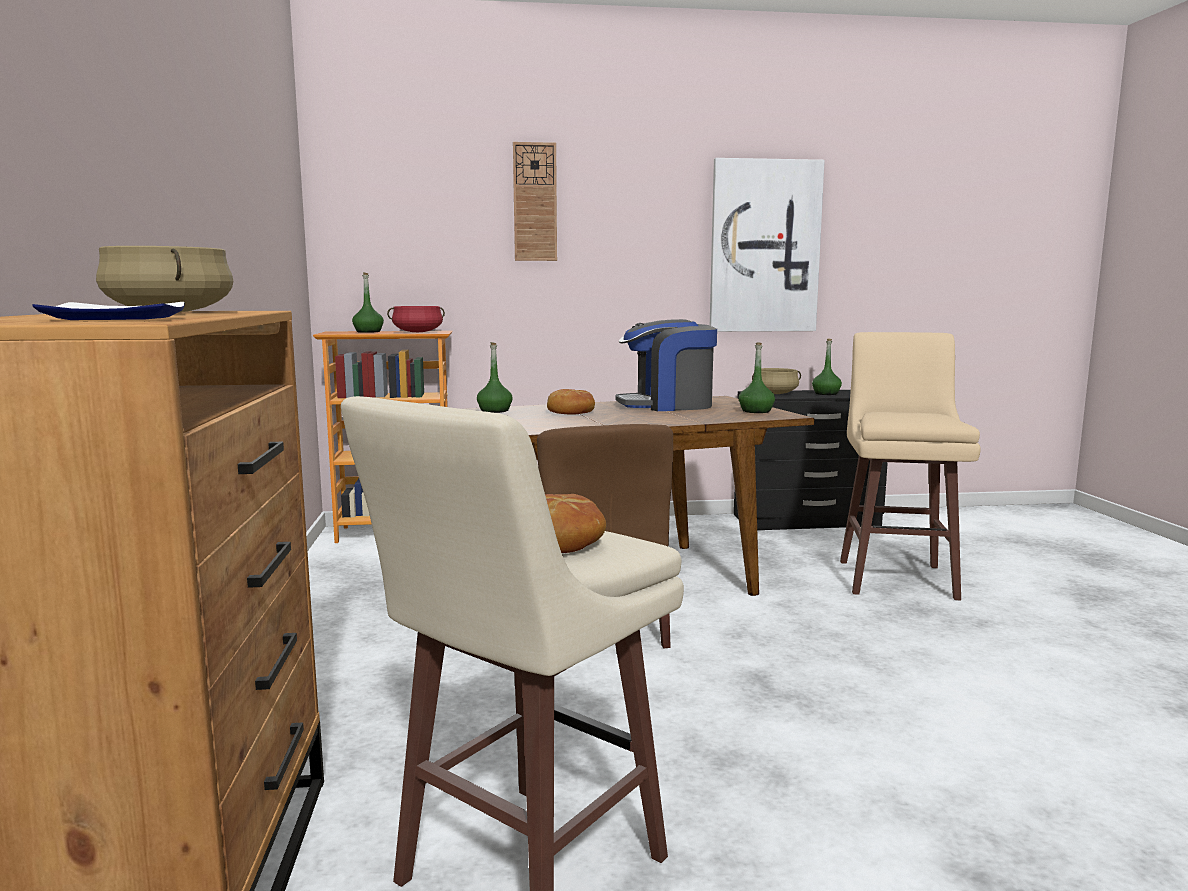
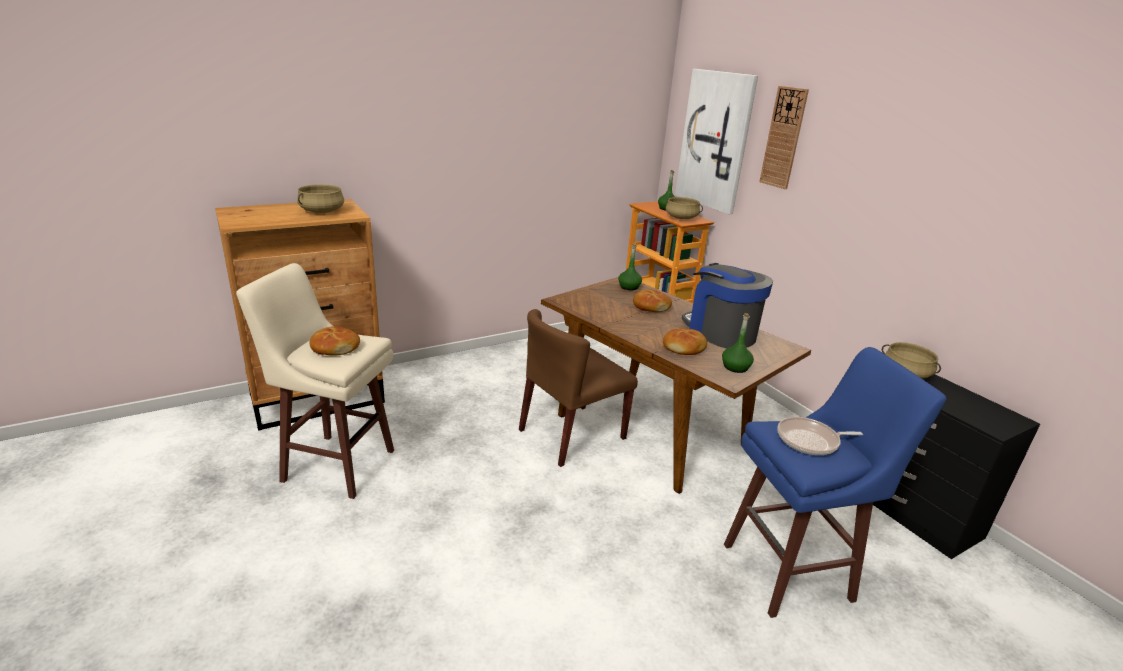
camera: 65 degrees right, 15 degrees up
plate [32,302,185,320] -> none
red cooking pot [387,306,445,332] -> beige cooking pot [666,197,703,219]
picture [710,158,825,332] -> picture moved to [675,69,758,214]
green bottle [812,339,842,395] -> none
beige stool [840,332,981,601] -> blue stool [724,347,946,618]
none -> bread [663,328,707,355]
none -> frying pan [777,417,863,455]

